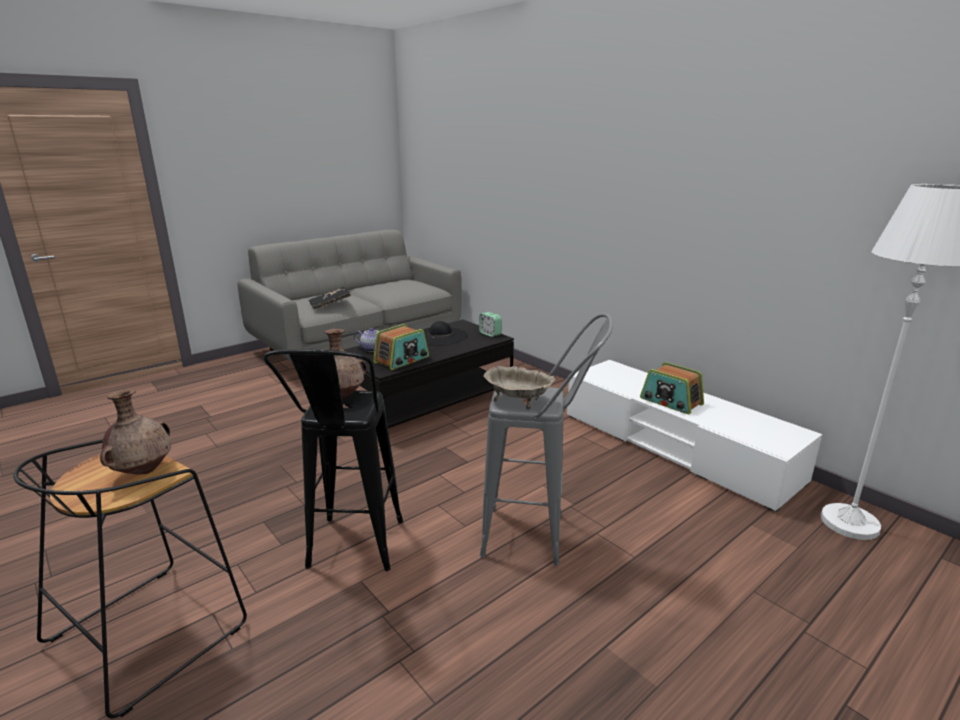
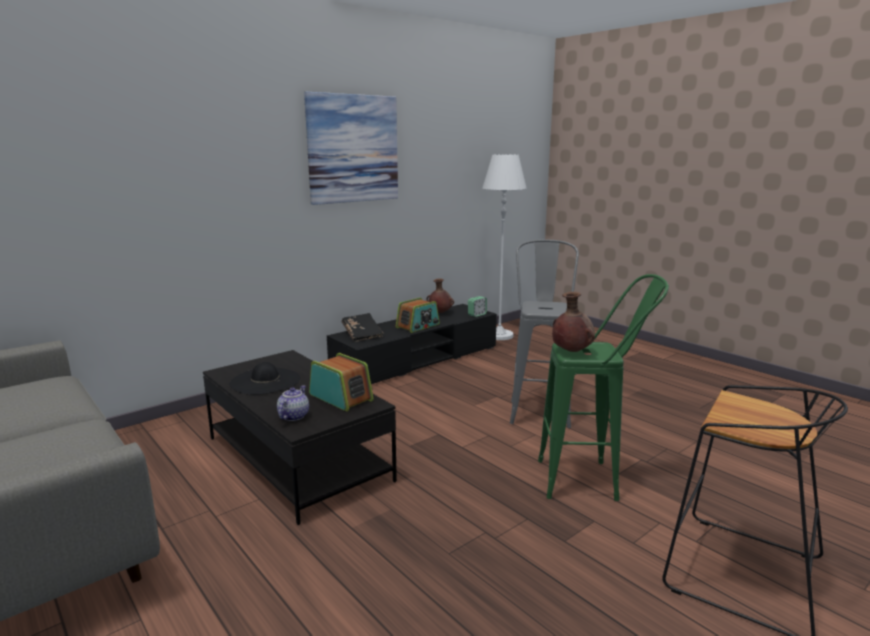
camera: 90 degrees left, 5 degrees down
brown vase [100,389,171,474] -> brown vase moved to [426,278,454,313]
black stool [263,349,403,571] -> green stool [538,274,669,501]
black book [309,287,351,310] -> black book moved to [342,313,384,342]
alarm clock [479,312,502,337] -> alarm clock moved to [468,296,487,317]
beige bowl [484,366,555,410] -> none
white tv stand [567,360,822,512] -> black tv stand [327,304,497,384]
none -> picture [304,92,398,205]

